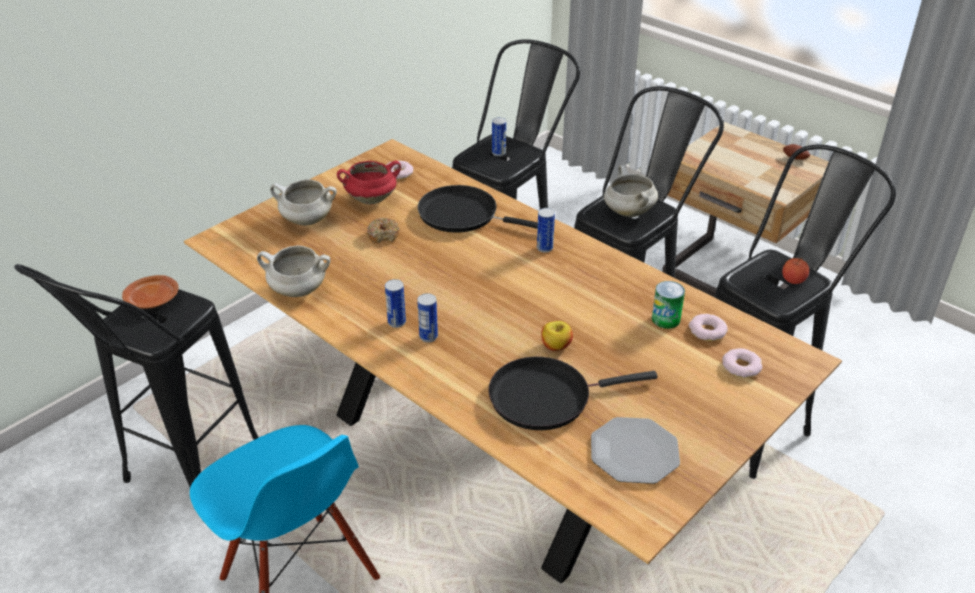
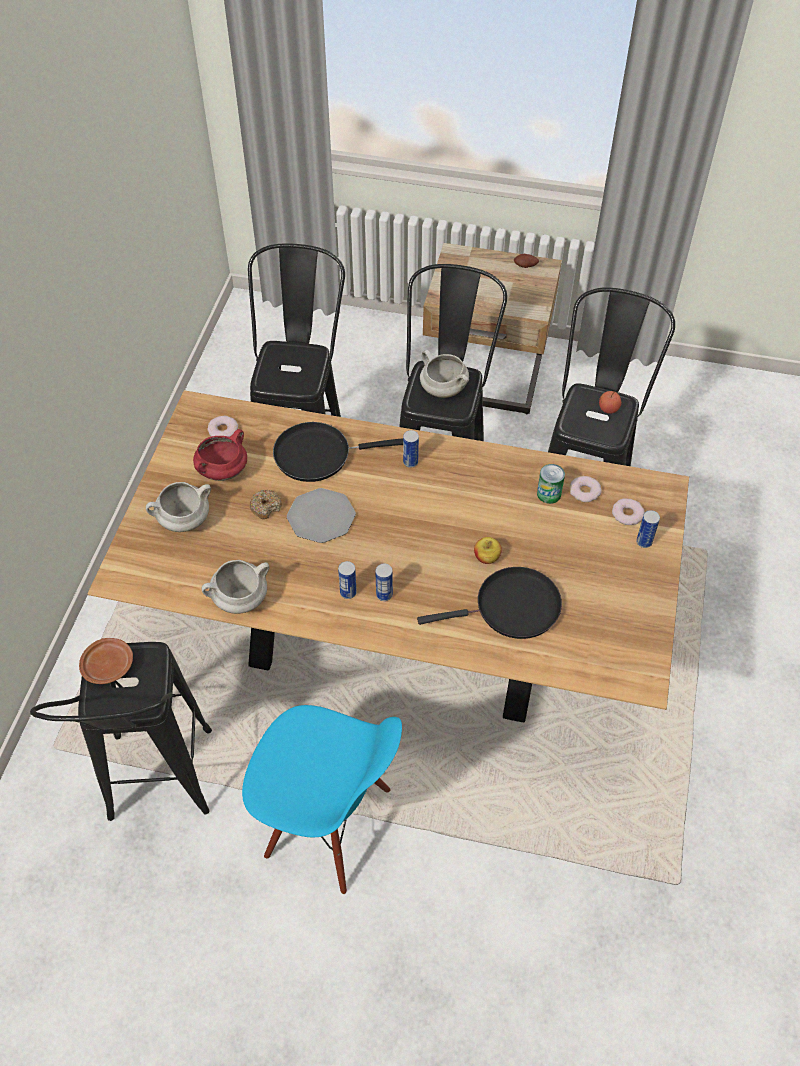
camera: 30 degrees left, 15 degrees up
black frying pan [488,357,658,430] -> black frying pan turned 150 degrees counterclockwise [417,567,562,639]
can [492,117,506,156] -> can moved to [636,510,660,548]
plate [591,417,680,484] -> plate moved to [287,488,356,543]

